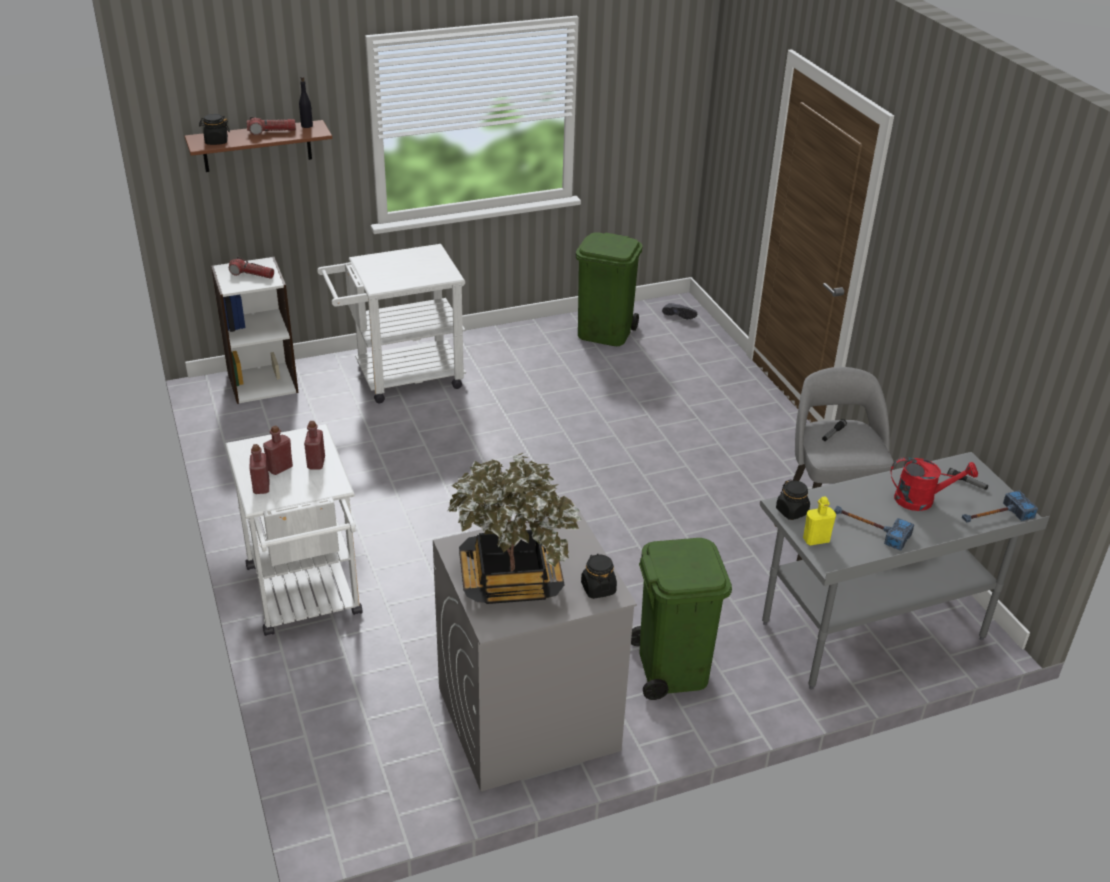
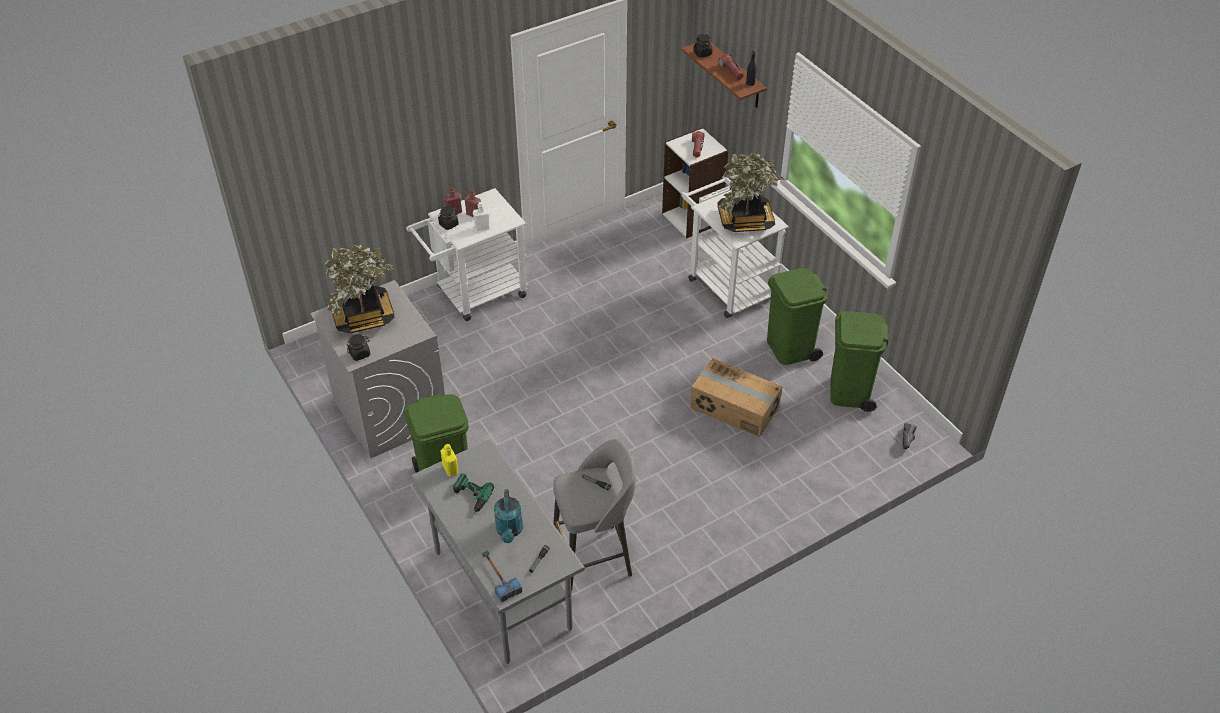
camera: 80 degrees right, 10 degrees up
red bottle [304,421,325,469] -> white bottle [473,202,490,231]
black jar [776,479,810,520] -> black jar moved to [438,206,459,230]
hammer [834,506,914,551] -> power drill [453,473,494,517]
red watering can [891,457,978,511] -> turquoise watering can [494,489,523,543]
none -> cardboard box [690,358,782,437]
none -> potted plant [718,153,786,232]
none -> green trash can [767,268,828,365]

